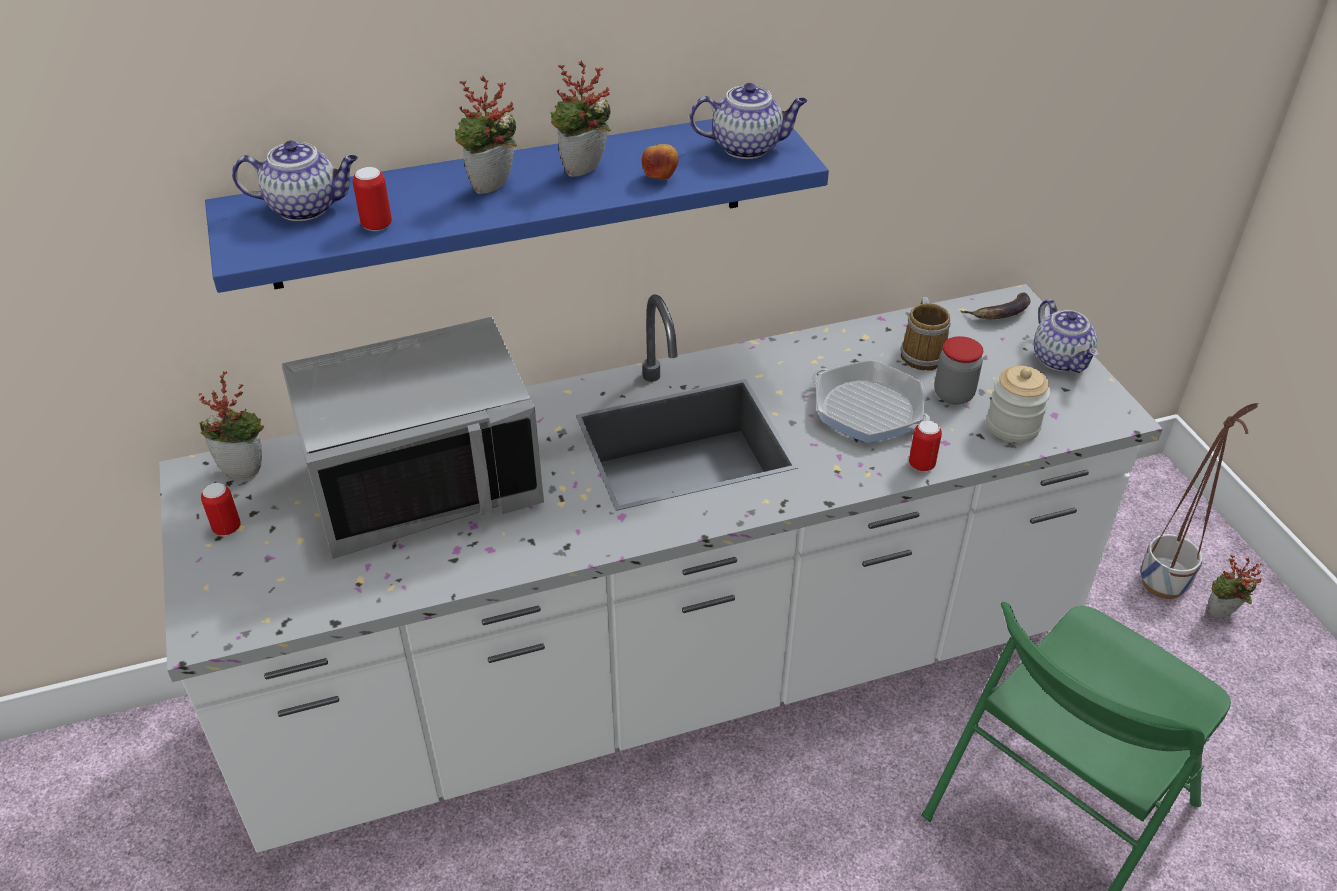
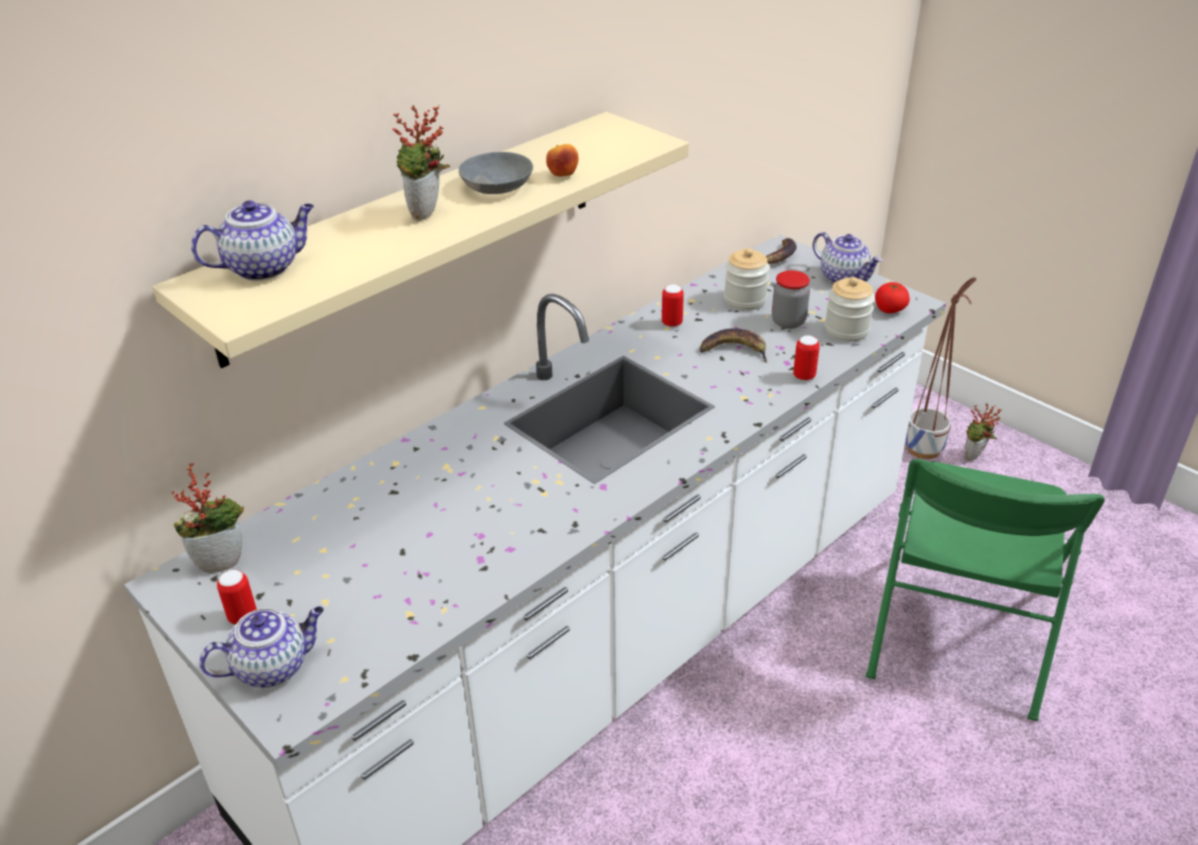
camera: 25 degrees left, 5 degrees down
blue shelf [205,119,829,293] -> beige shelf [152,112,689,368]
grey microwave [282,317,544,559] -> none
can [353,167,392,231] -> can moved to [662,285,684,327]
potted plant [550,60,611,177] -> grey bowl [459,152,533,194]
teapot [689,83,808,159] -> teapot moved to [199,606,324,688]
frying pan [812,360,930,443] -> banana [700,328,767,363]
mug [901,297,951,370] -> jar [724,248,770,311]
none -> tomato [875,282,910,313]

